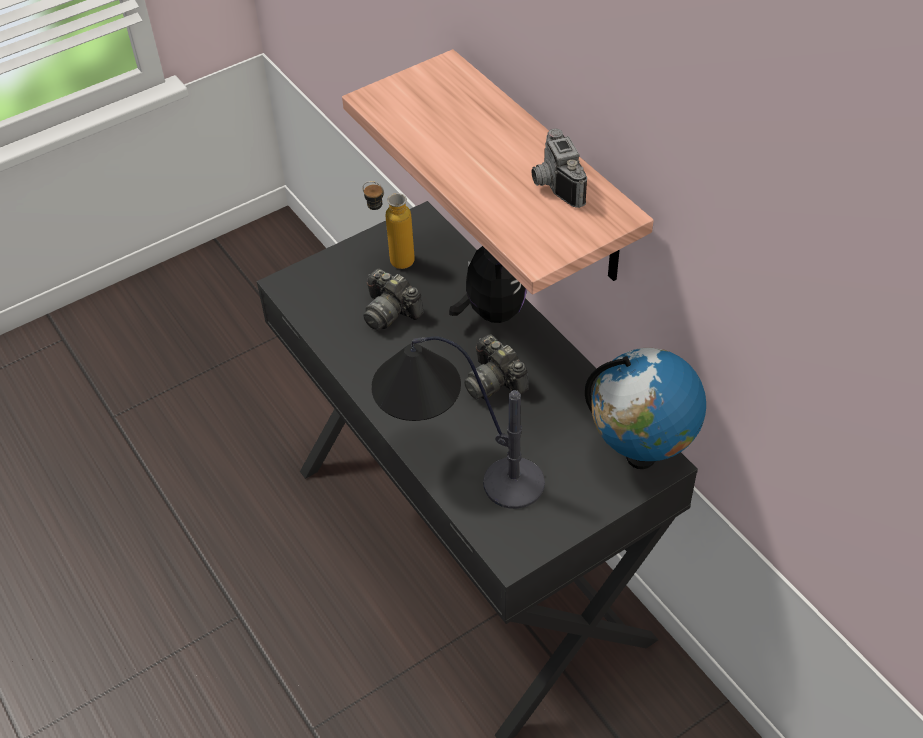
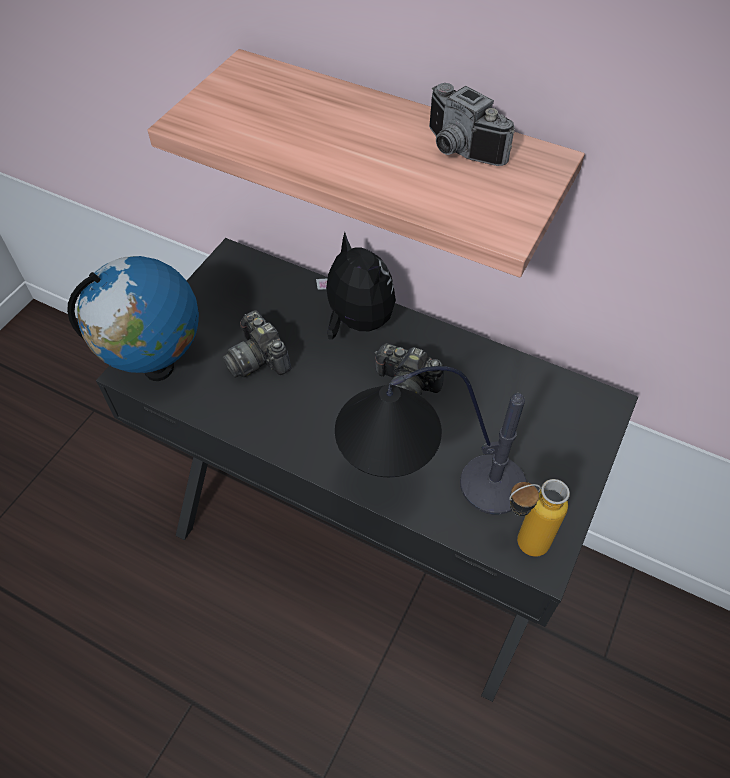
camera: 30 degrees left, 5 degrees up
bottle [362,181,415,269] -> bottle moved to [509,479,570,557]
camera [363,269,424,330] -> camera turned 45 degrees clockwise [222,310,291,378]
globe [585,348,706,469] -> globe moved to [67,256,199,381]

